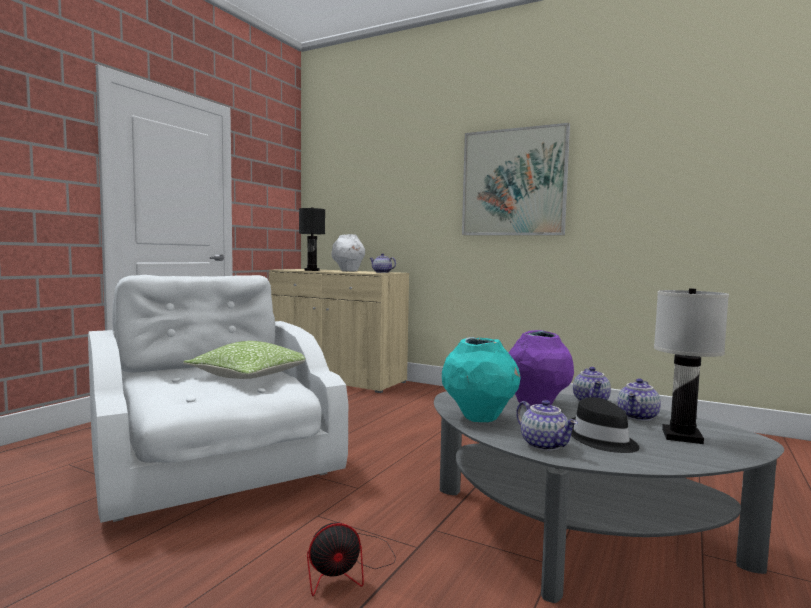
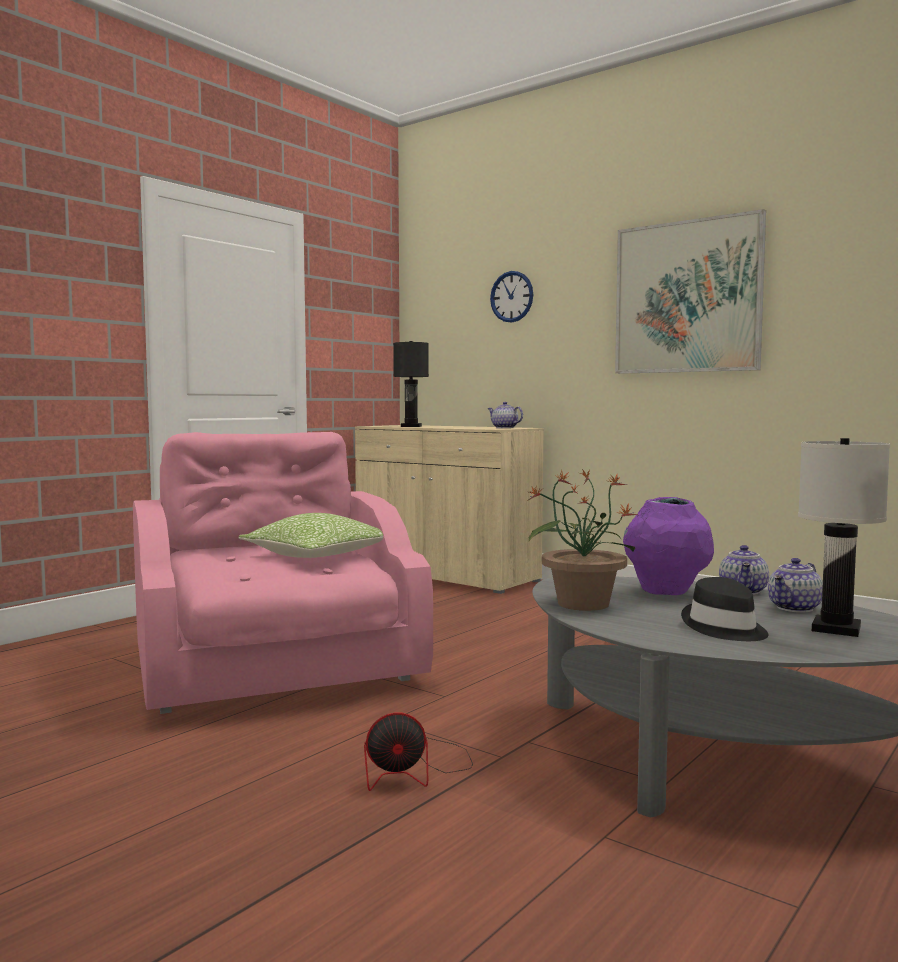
camera: 10 degrees right, 0 degrees up
white armchair [88,275,348,523] -> pink armchair [133,432,433,714]
white vase [331,234,365,271] -> none
turquoise vase [442,337,521,422] -> potted plant [527,469,638,611]
teapot [516,400,578,451] -> none
none -> wall clock [490,271,533,323]

